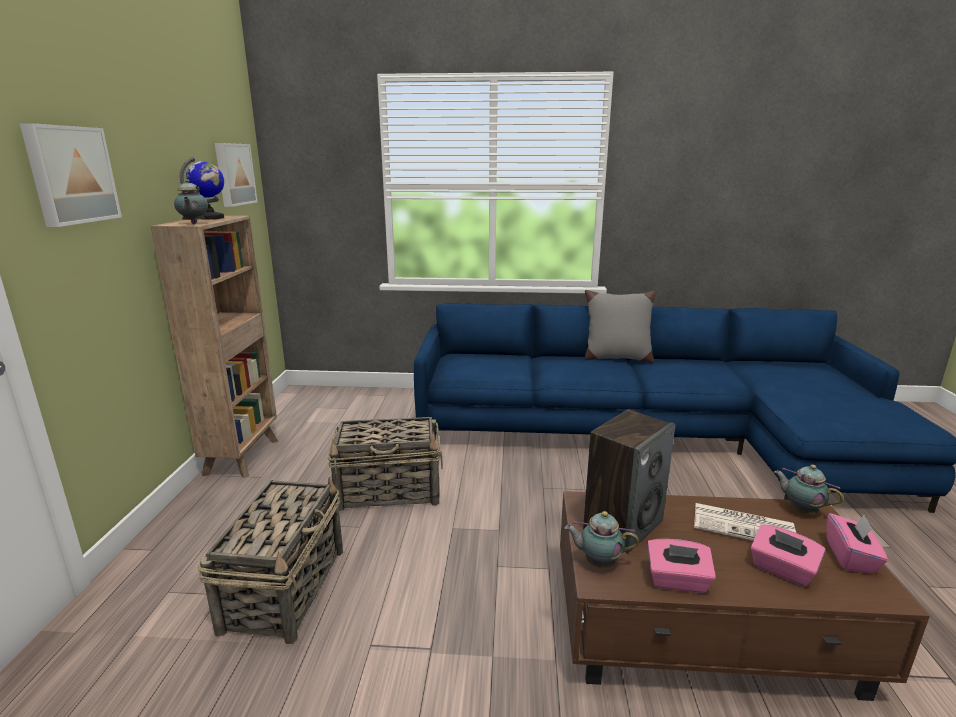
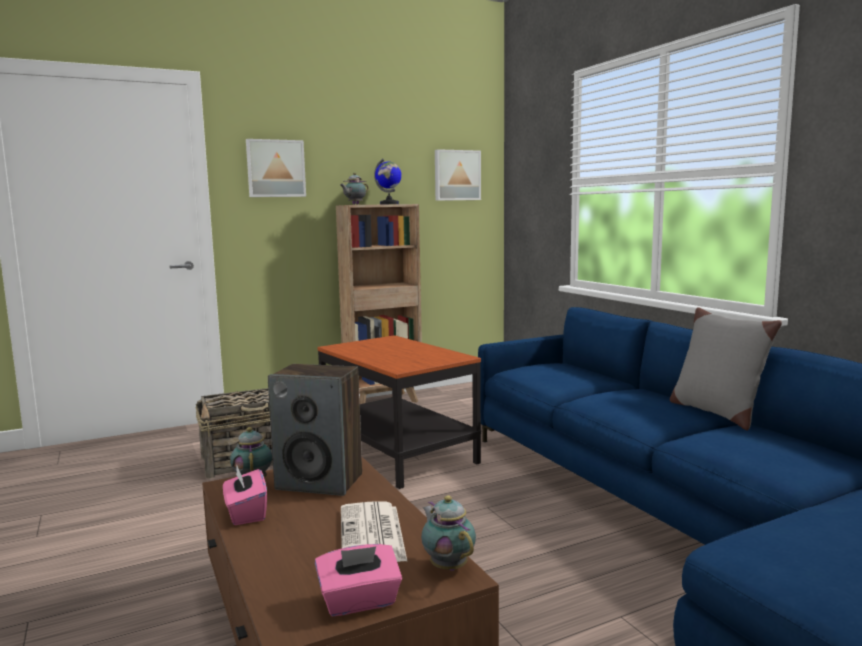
camera: 60 degrees right, 10 degrees down
basket [327,417,443,511] -> side table [318,335,481,489]
pink tissue box [751,524,826,587] -> none
teapot [774,465,844,514] -> teapot turned 45 degrees counterclockwise [421,495,476,571]

